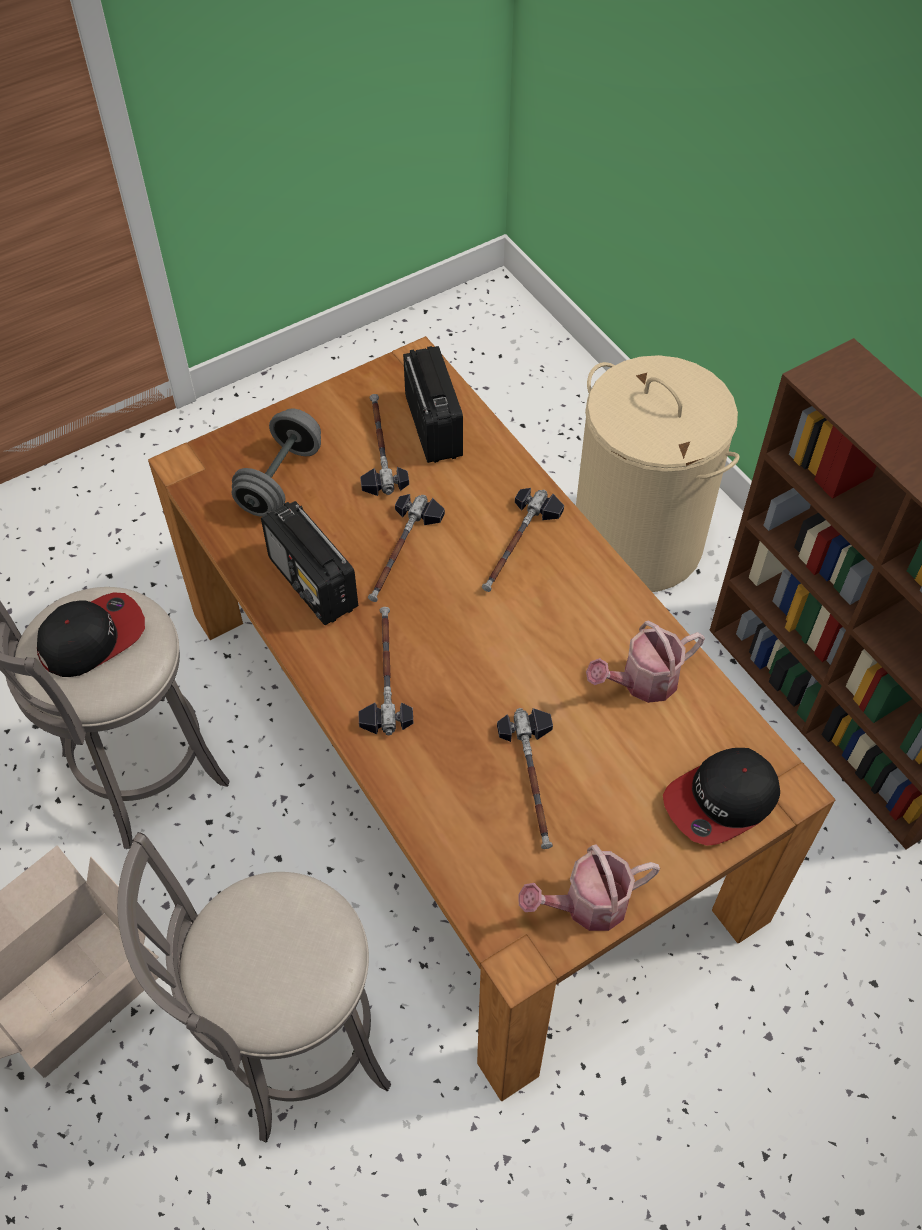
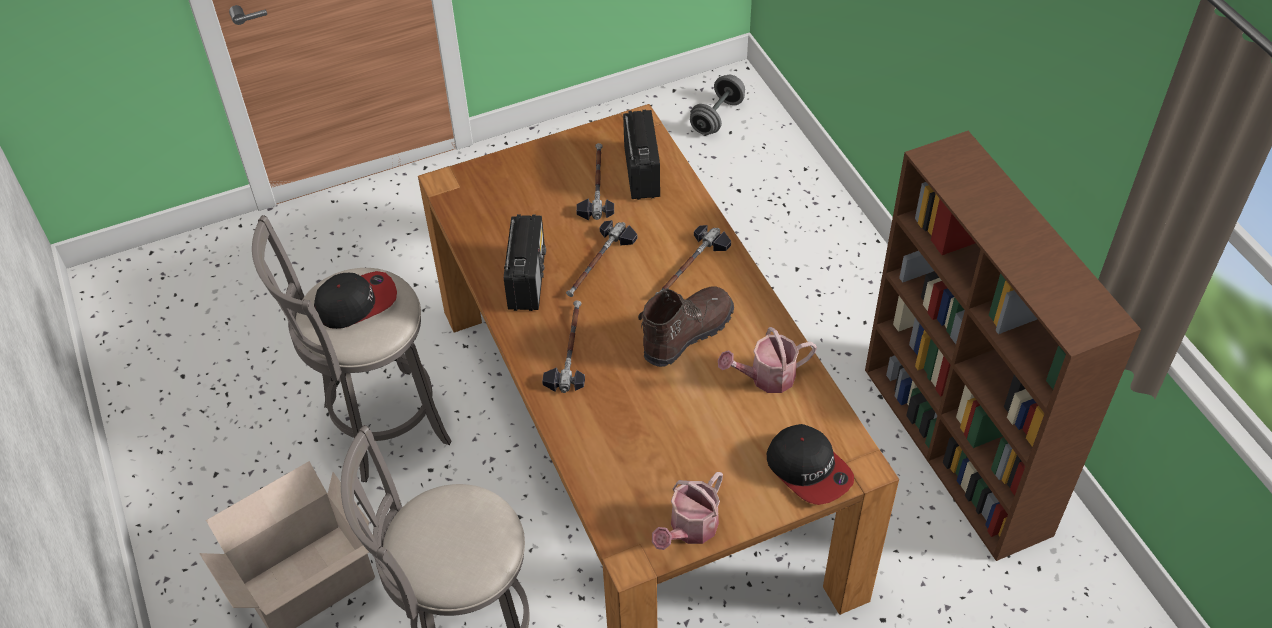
camera: 10 degrees right, 5 degrees down
grey dumbbell [232,408,321,517] -> grey dumbbell moved to [690,75,745,135]
radio [261,501,358,625] -> radio turned 150 degrees counterclockwise [504,214,546,311]
hammer [497,708,553,849] -> none
watering can [518,844,660,931] -> watering can turned 45 degrees counterclockwise [652,472,723,550]
beige laundry basket [576,355,740,592] -> none
cap [663,748,780,846] -> cap turned 105 degrees counterclockwise [767,424,854,505]
none -> brown boot [638,286,734,367]

